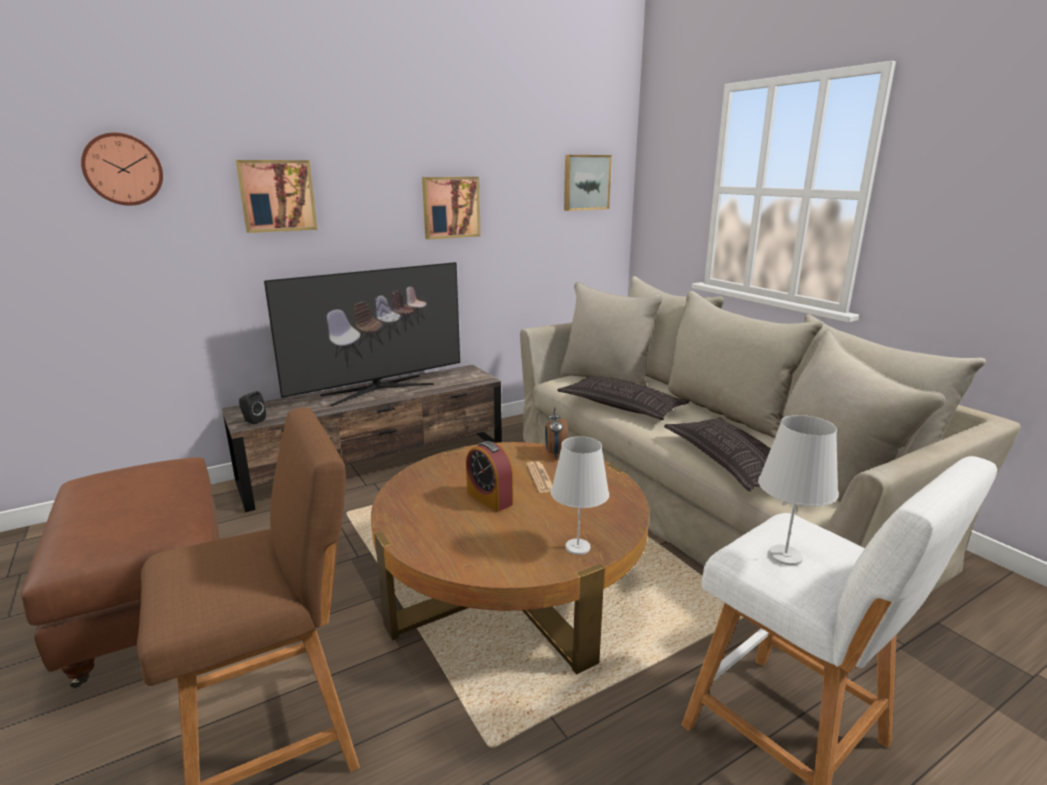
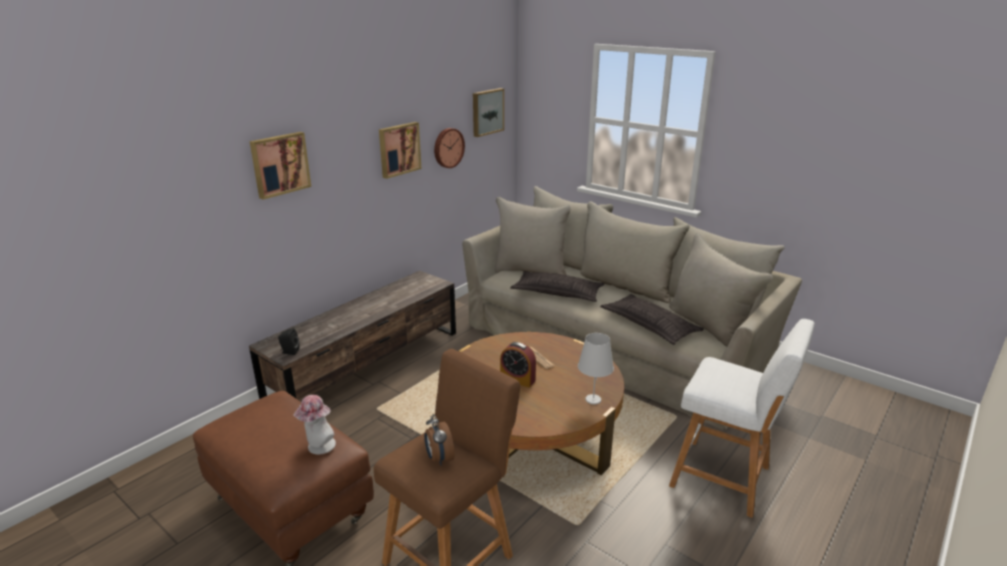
camera: 20 degrees left, 5 degrees up
wall clock [81,132,163,205] -> wall clock moved to [434,128,465,168]
television [264,262,460,406] -> none
alarm clock [545,407,568,459] -> alarm clock moved to [424,414,454,466]
white table lamp [758,415,839,566] -> none
none -> hat [293,395,336,454]

